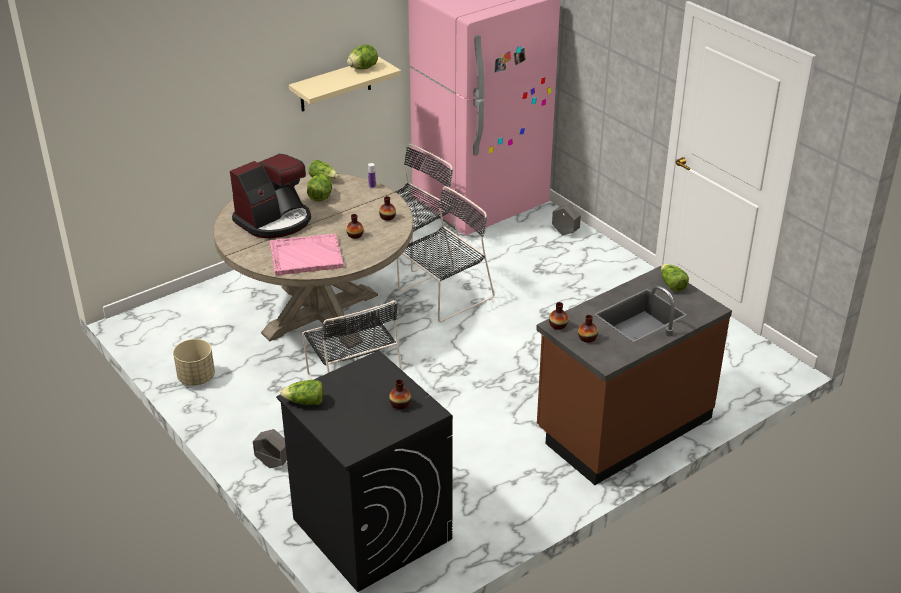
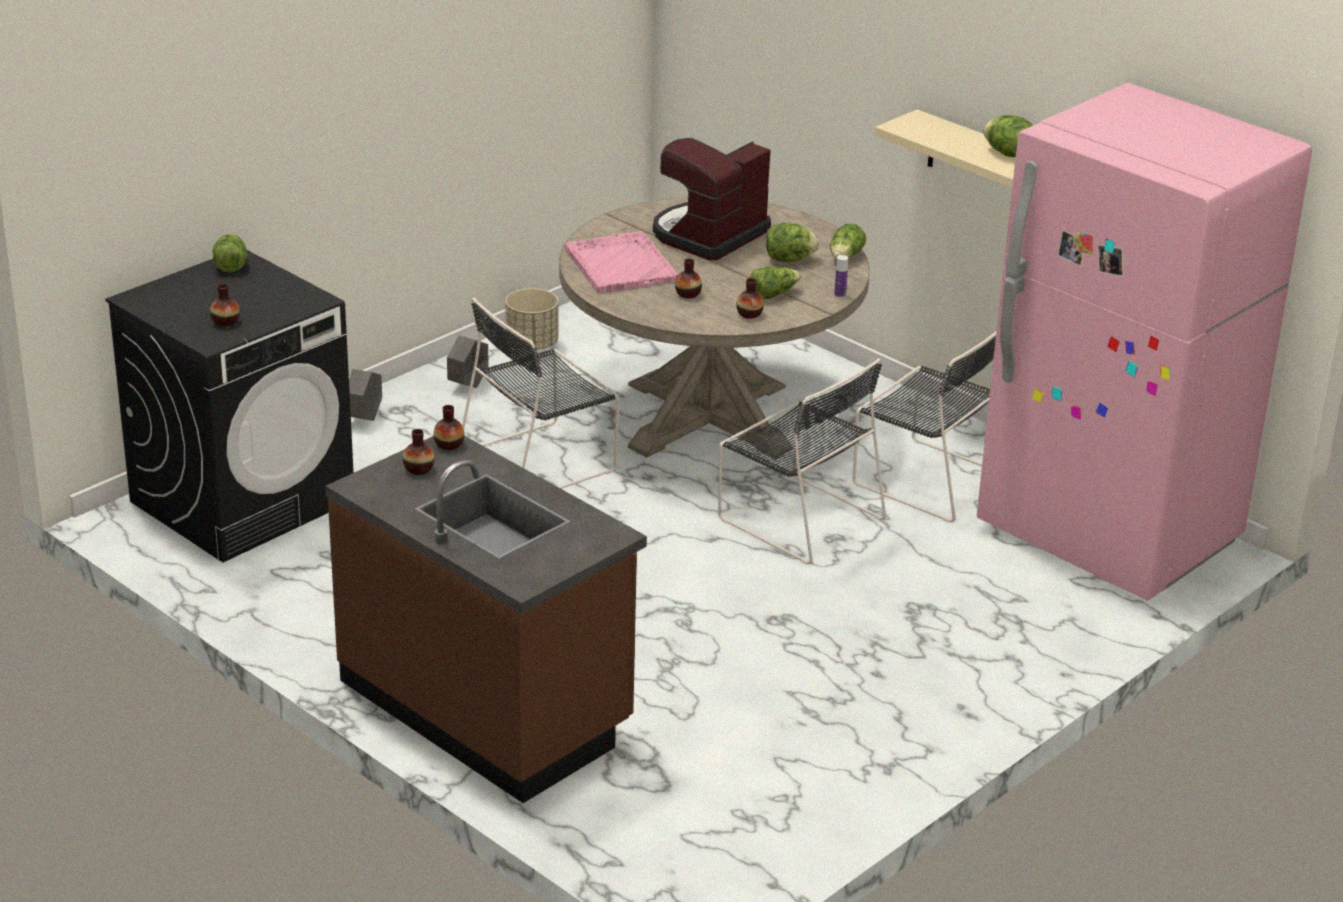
camera: 80 degrees right, 5 degrees down
coffee machine [230,154,311,238] -> coffee machine turned 90 degrees clockwise [653,138,771,260]
grey planter [552,204,581,235] -> grey planter moved to [447,335,488,388]
lettuce [661,264,689,292] -> lettuce moved to [750,266,801,299]

